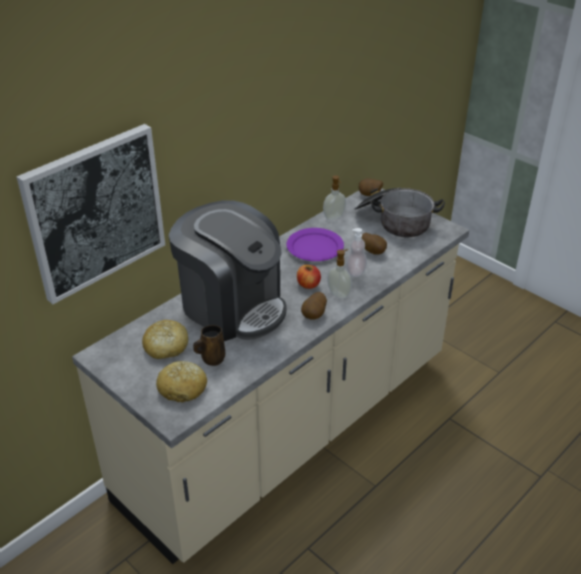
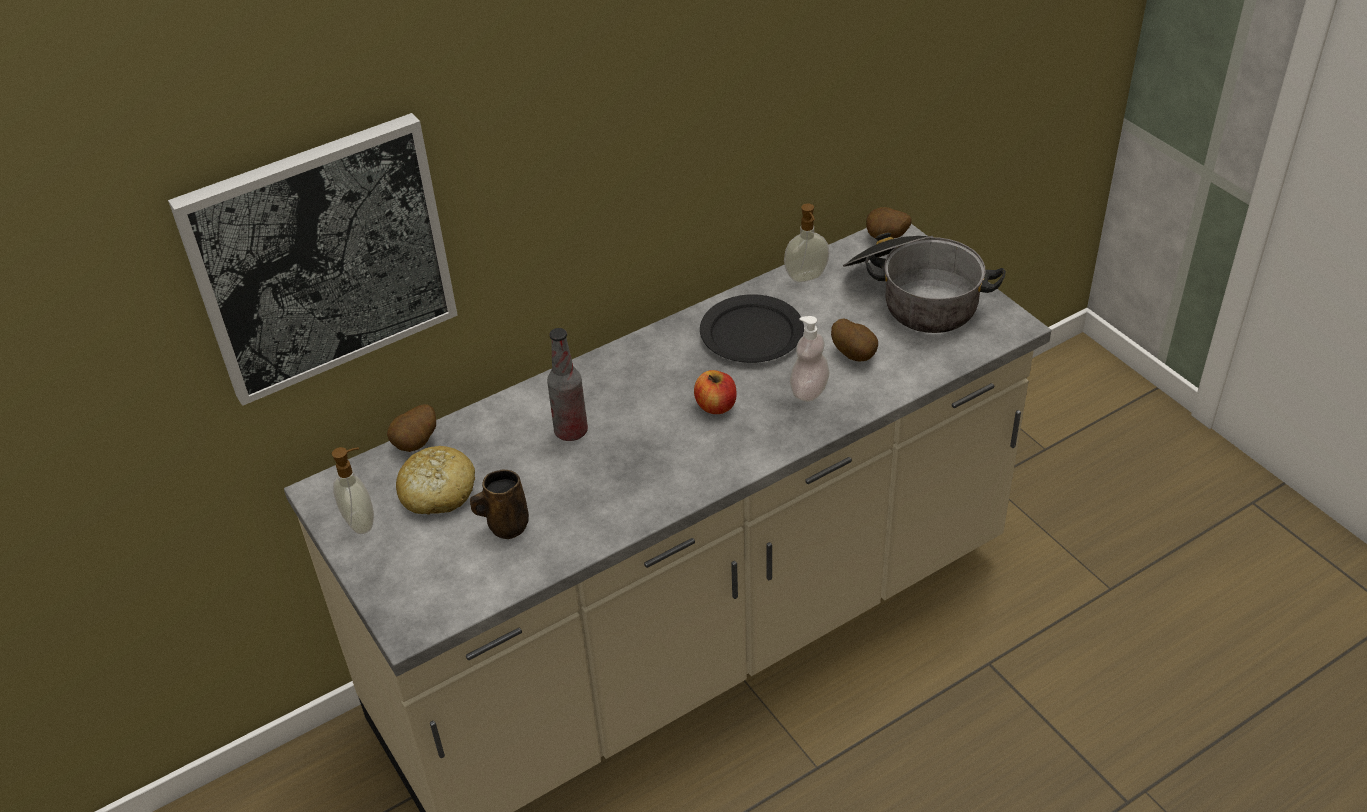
camera: 15 degrees right, 5 degrees up
bread [156,361,207,403] -> none
coffee machine [169,200,287,341] -> bottle [547,328,588,441]
purple plate [286,228,344,261] -> black plate [700,294,804,363]
potato [301,292,327,320] -> potato moved to [387,404,436,452]
soap dispenser [327,249,352,299] -> soap dispenser moved to [332,447,374,534]

